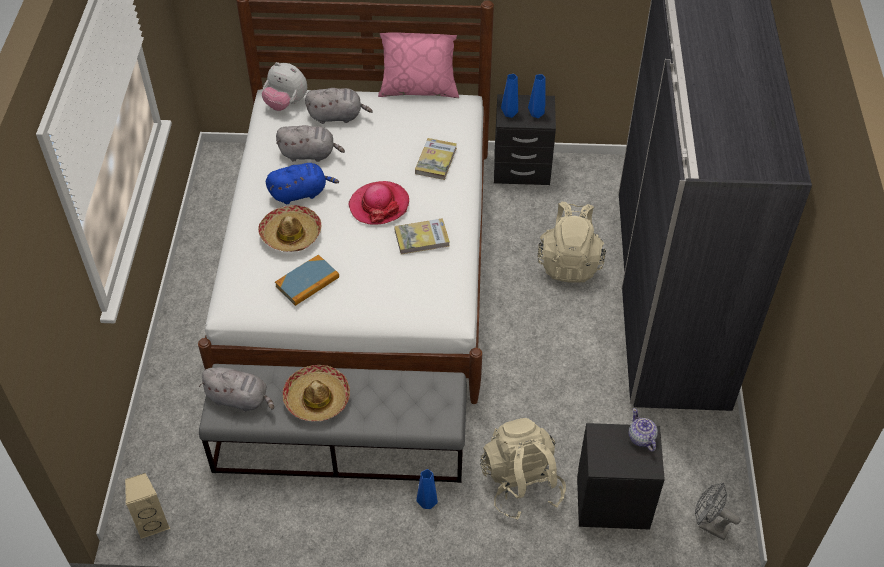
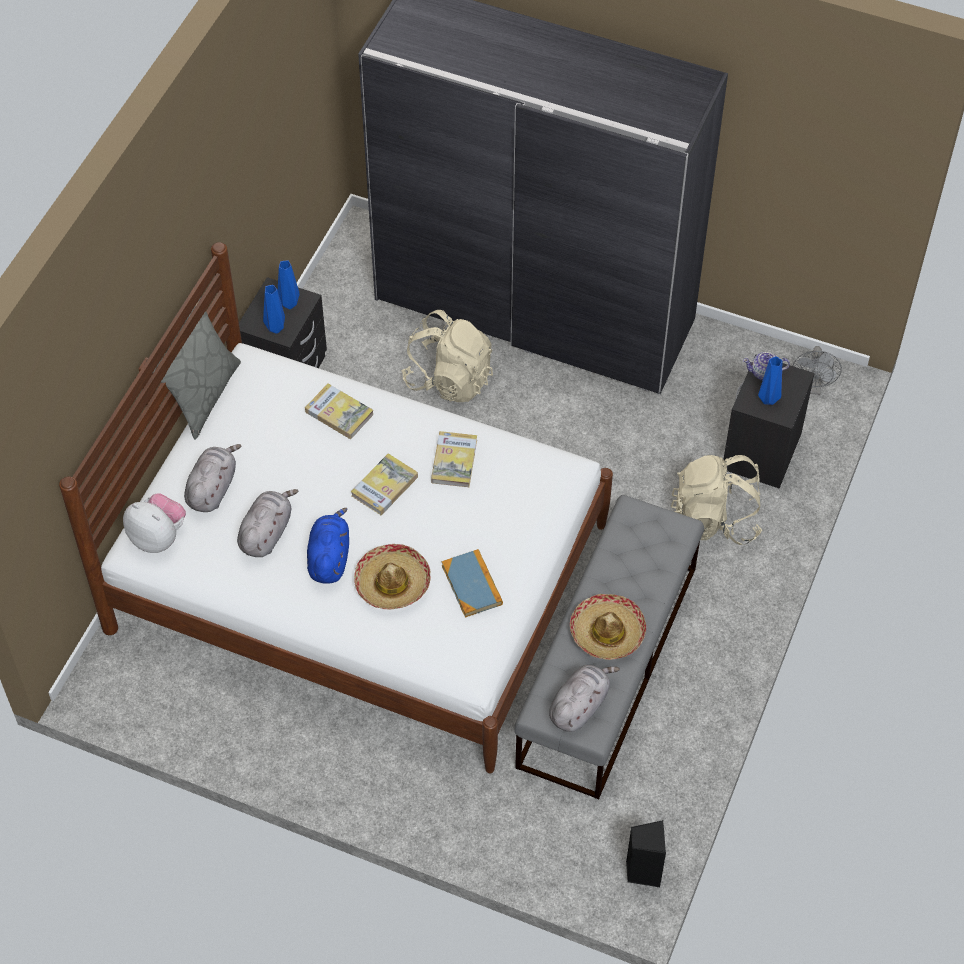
camera: 70 degrees left, 5 degrees up
beige speaker [125,473,170,539] -> black speaker [626,820,666,887]
plush toy [262,62,307,111] -> plush toy turned 105 degrees counterclockwise [123,493,186,553]
hat [348,181,409,225] -> book [351,453,418,516]
pink pillow [378,32,459,98] -> grey pillow [153,297,241,440]
blue vase [416,469,438,509] -> blue vase moved to [758,356,782,405]
grey fan [695,483,740,540] -> grey fan turned 45 degrees counterclockwise [793,346,842,395]

